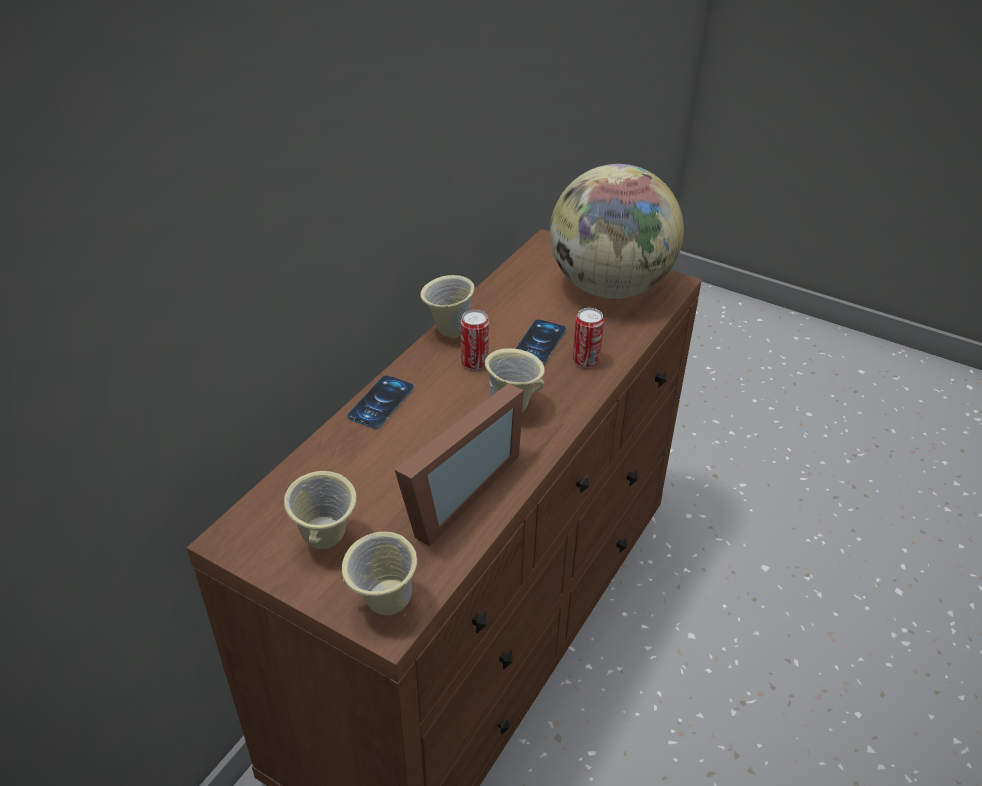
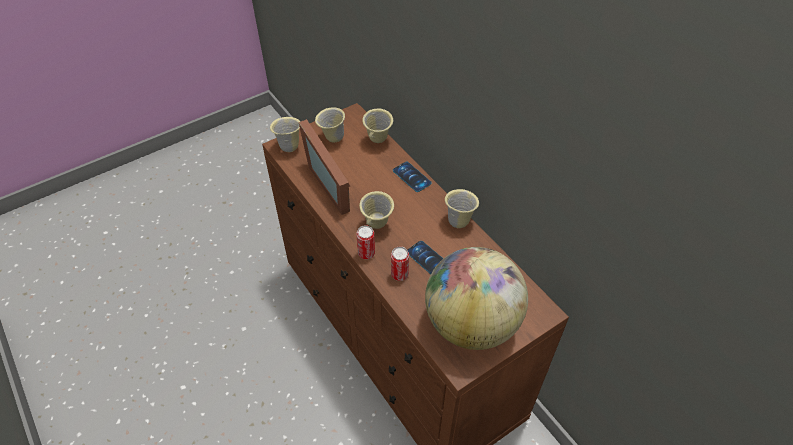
camera: 115 degrees right, 10 degrees up
can [461,310,489,370] -> can moved to [356,225,375,259]
none -> beige mug [362,109,393,143]

